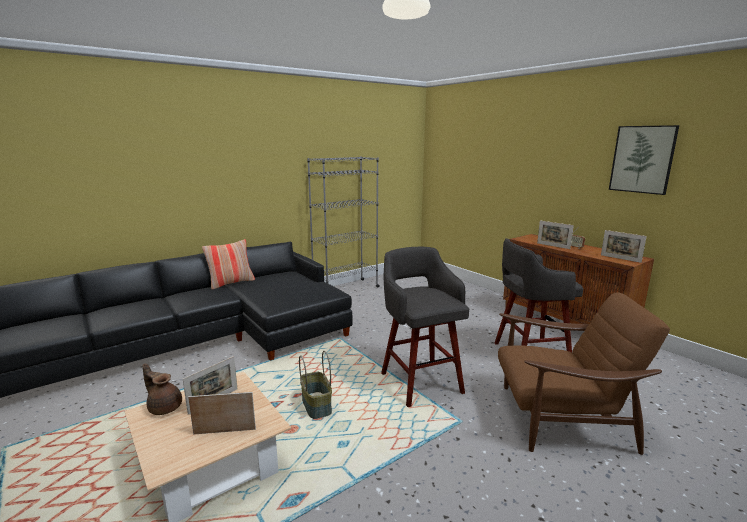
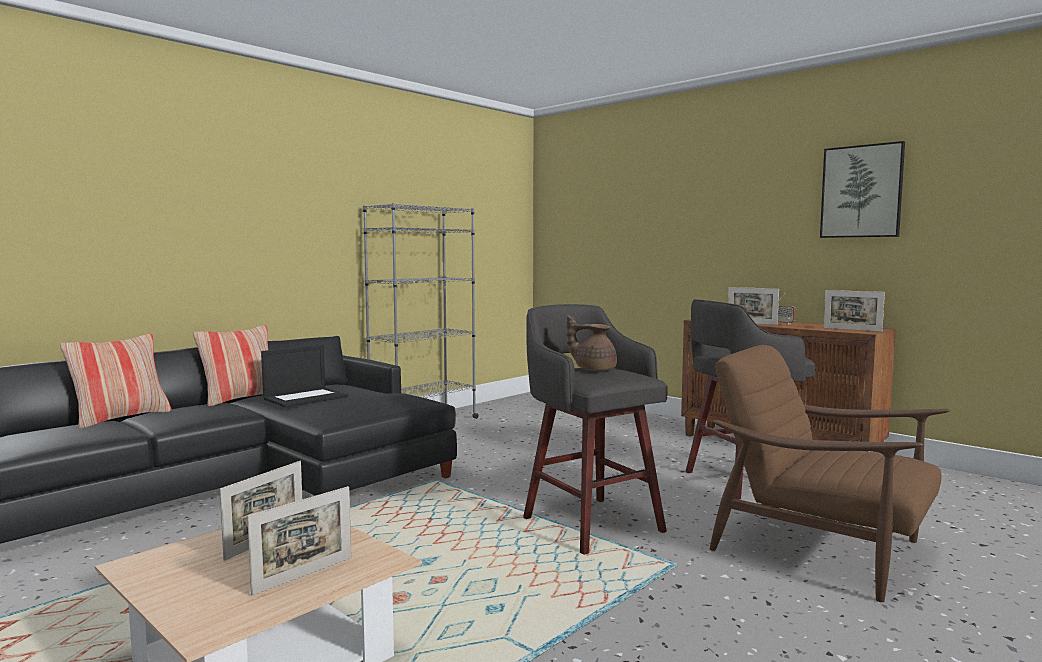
camera: 10 degrees left, 10 degrees down
brown teapot [142,364,182,415] -> brown teapot moved to [567,315,617,371]
picture frame [188,392,256,434] -> picture frame turned 150 degrees clockwise [247,486,351,595]
basket [299,351,332,419] -> none
brown armchair [498,292,670,455] -> brown armchair turned 135 degrees counterclockwise [710,345,950,602]
none -> pillow [60,334,171,429]
none -> laptop [261,345,348,407]

